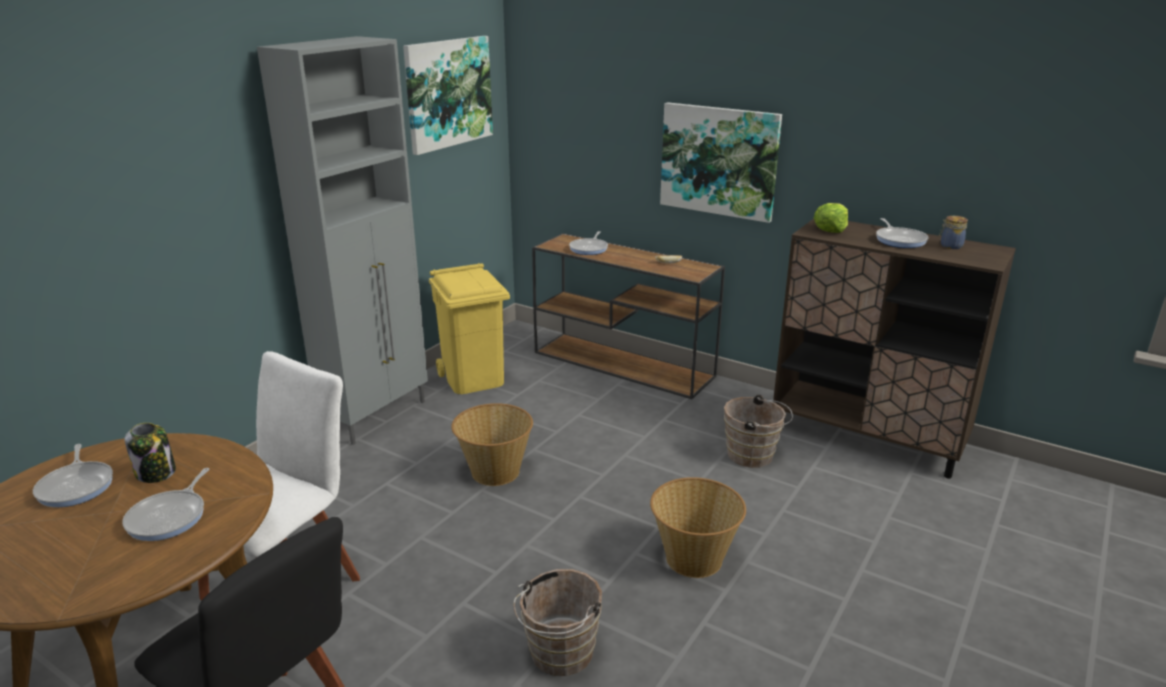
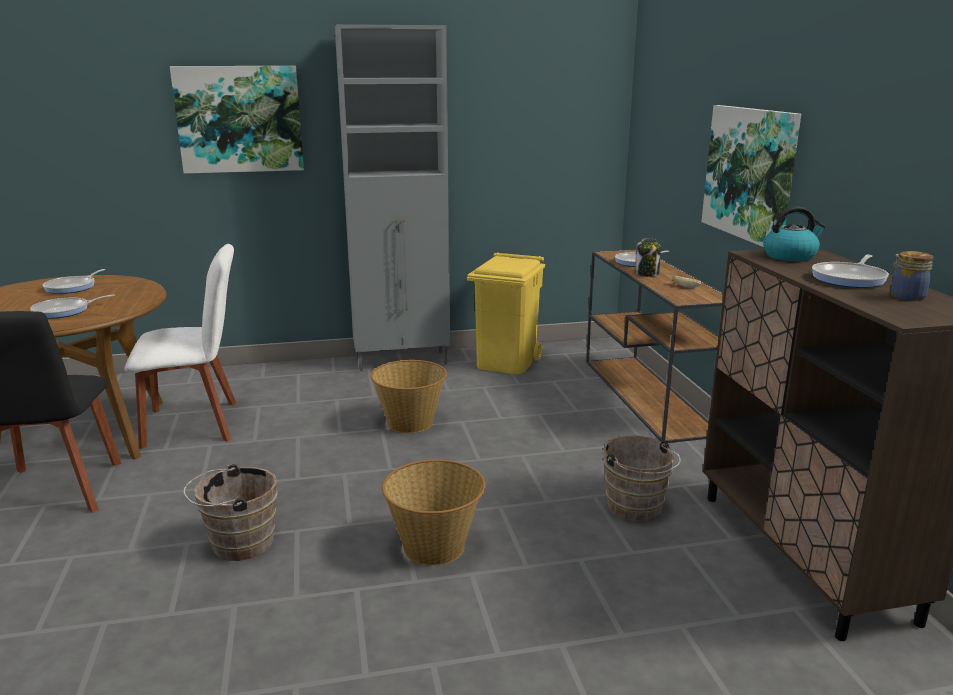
camera: 45 degrees right, 5 degrees down
jar [124,423,176,483] -> jar moved to [635,238,661,277]
picture [403,36,493,155] -> picture moved to [170,66,304,174]
lettuce [814,203,848,233] -> kettle [763,206,826,261]

